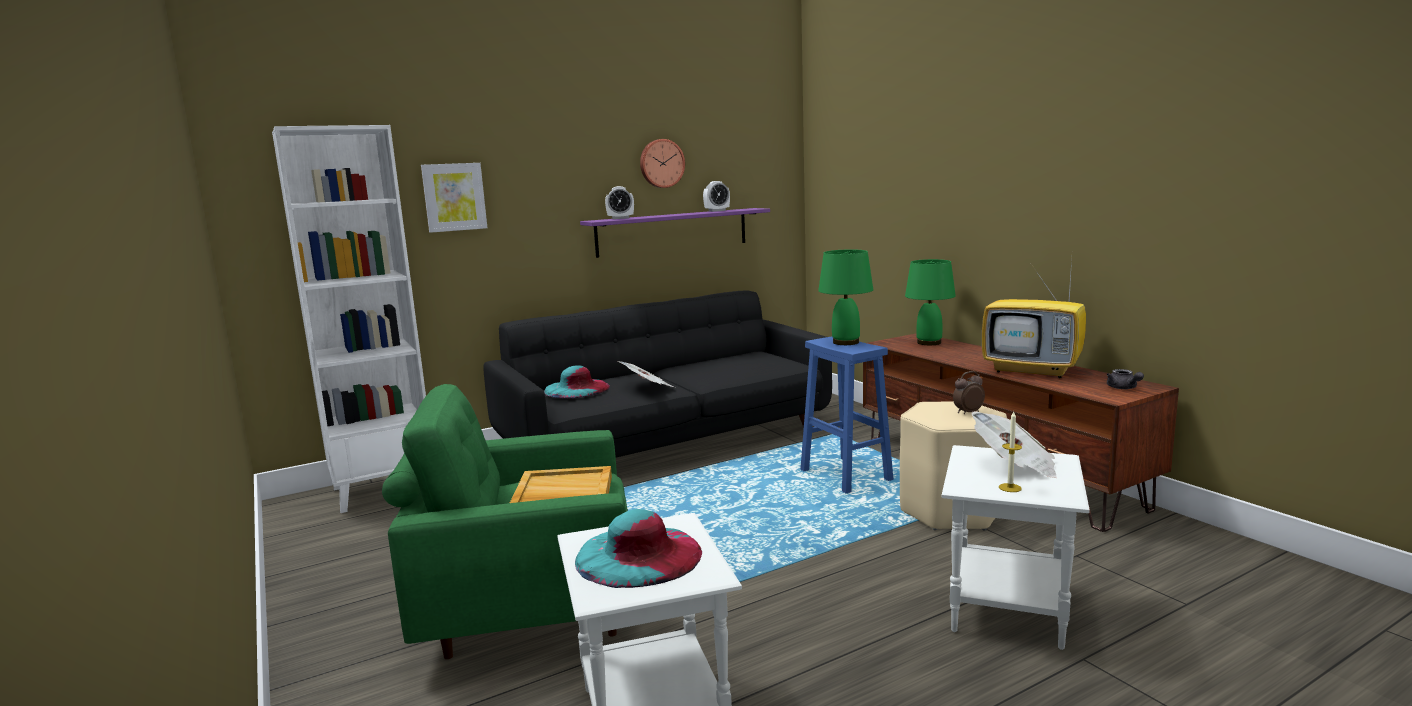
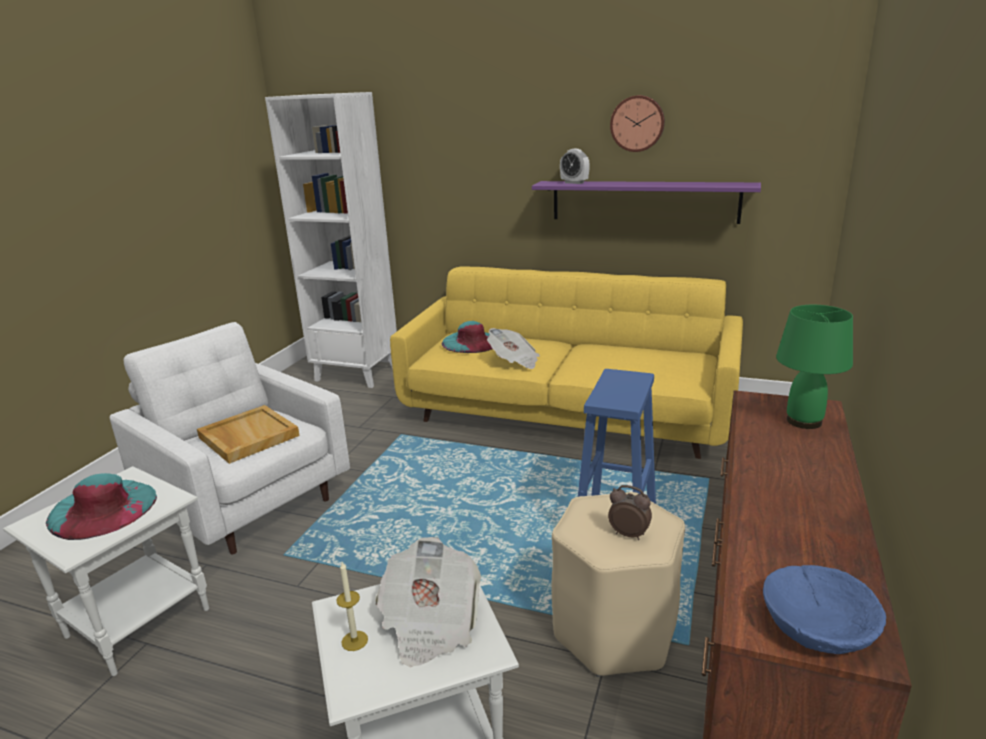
camera: 50 degrees right, 10 degrees up
green armchair [382,384,628,659] -> white armchair [110,322,350,554]
picture [421,163,487,233] -> none
black sofa [483,290,832,458] -> yellow sofa [390,267,743,459]
alarm clock [703,181,730,212] -> none
green table lamp [818,249,873,345] -> none
television [982,259,1086,378] -> none
grey teapot [1107,369,1144,389] -> blue bowl [763,565,886,654]

